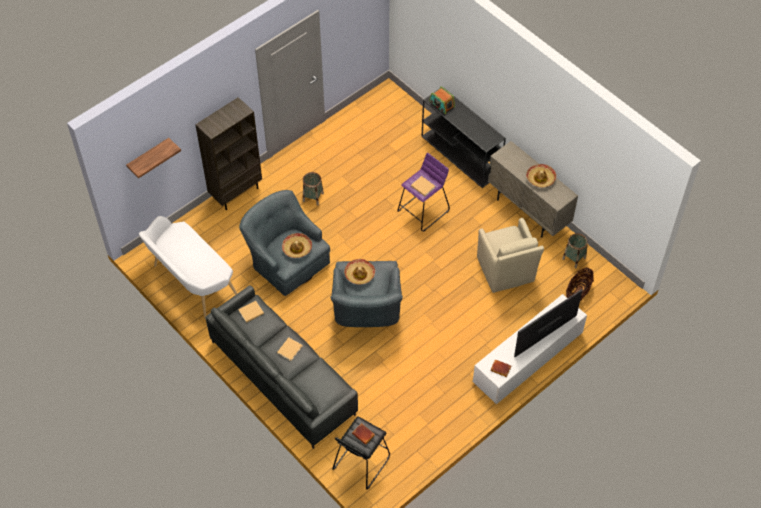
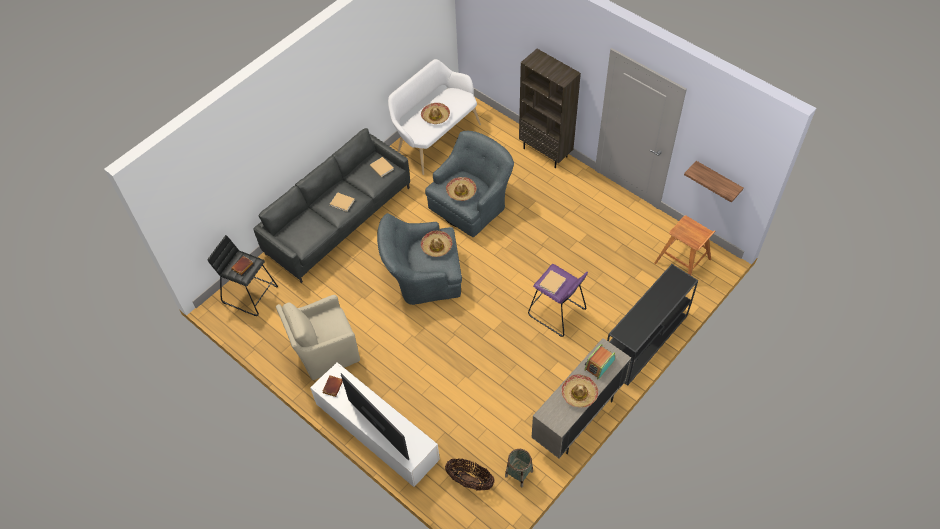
camera: 85 degrees right, 0 degrees up
shelf [126,138,181,178] -> shelf moved to [684,161,743,203]
basket [303,172,324,206] -> none
radio [429,86,455,114] -> radio moved to [584,344,615,379]
beige armchair [477,218,544,293] -> beige armchair moved to [276,295,360,380]
none -> hat [421,103,450,124]
none -> brown stool [654,215,715,275]

